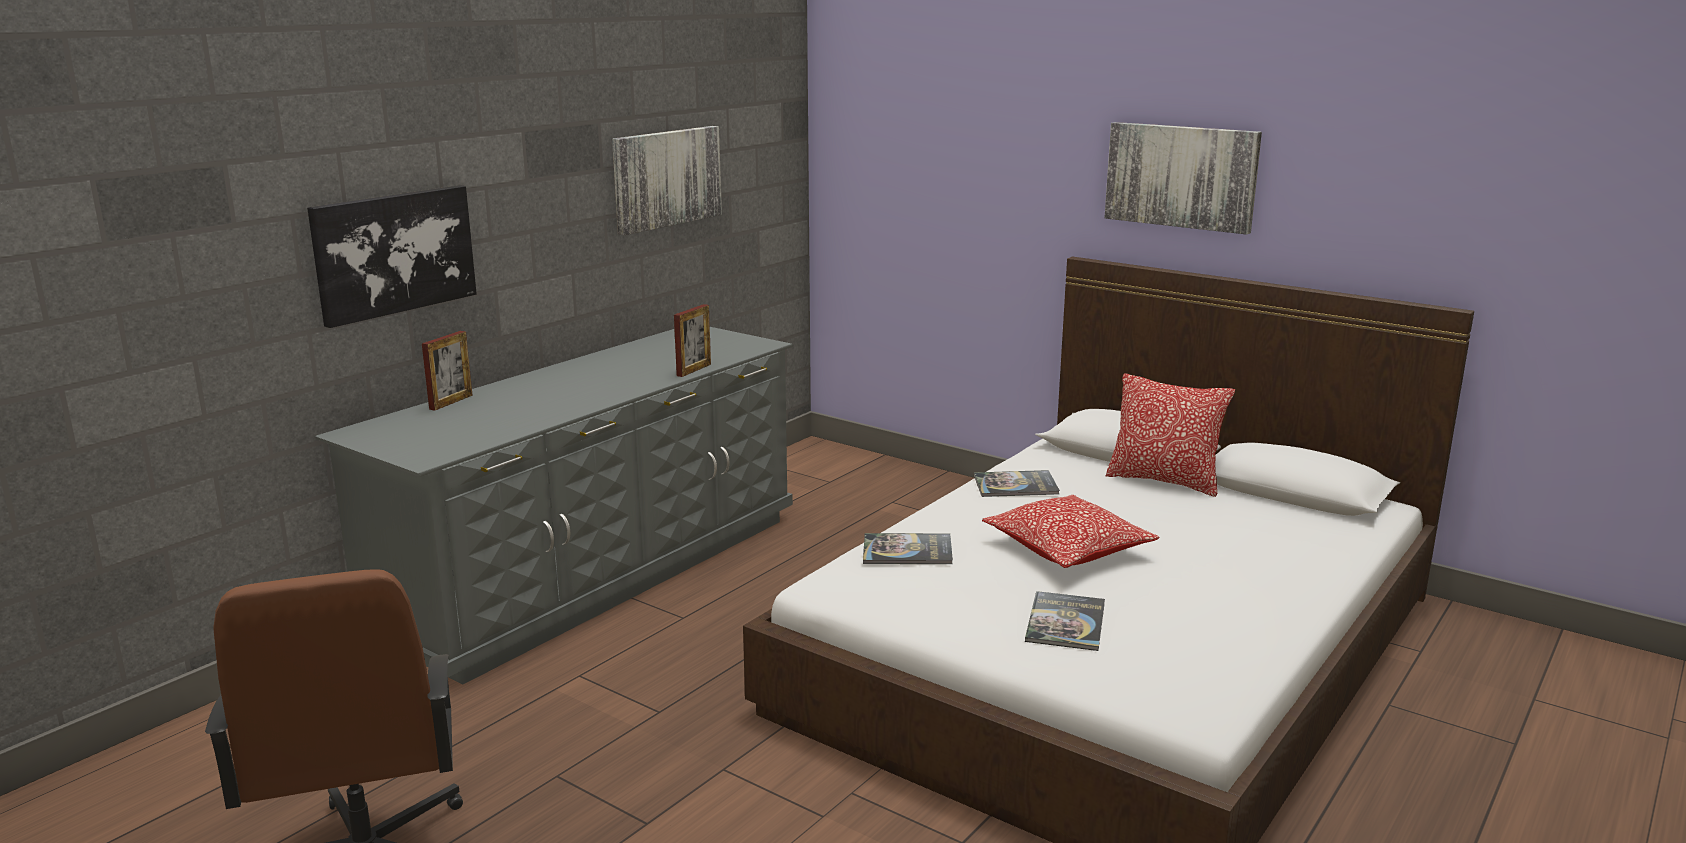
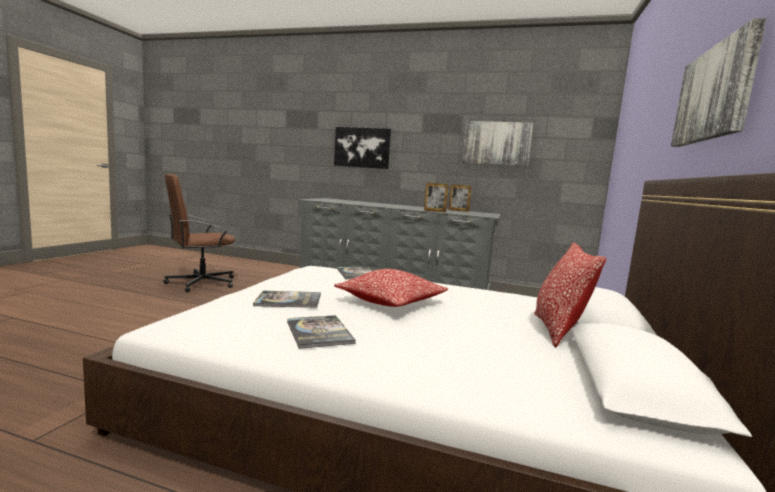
camera: 70 degrees right, 10 degrees down
picture frame [422,331,473,411] -> picture frame moved to [449,184,472,212]
book [974,470,1060,497] -> book moved to [287,315,356,349]

